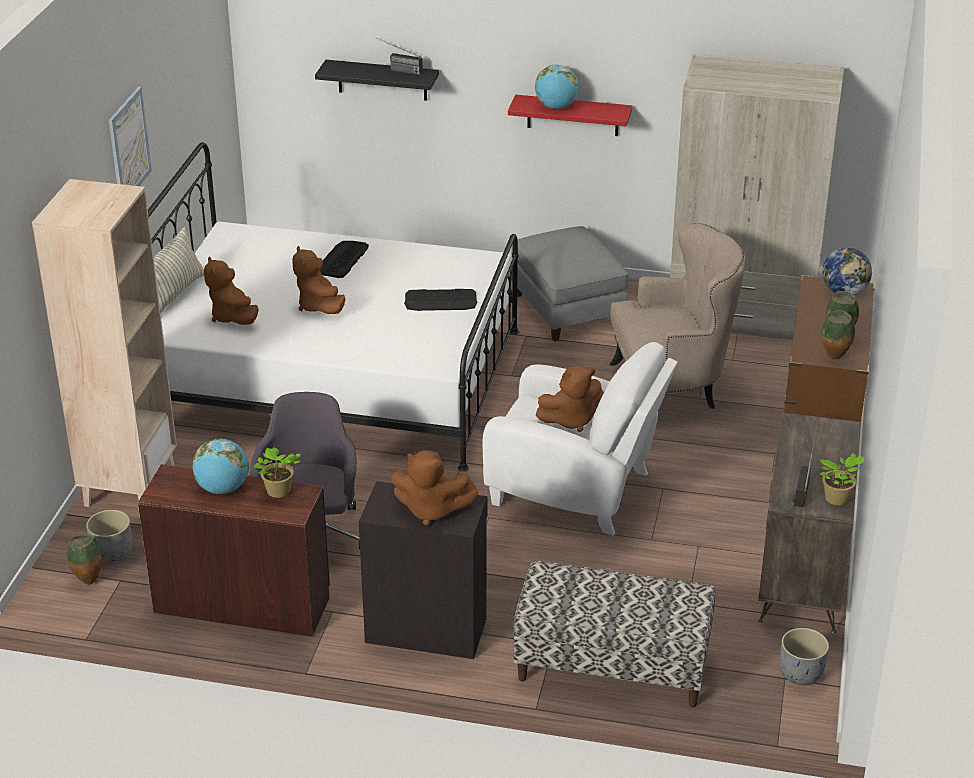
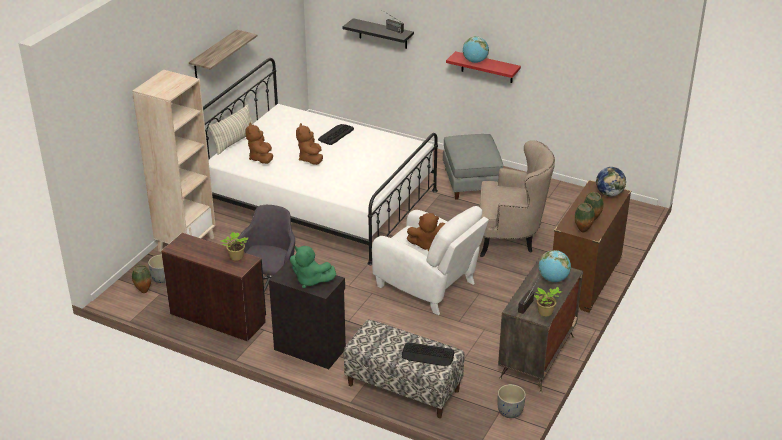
camera: 15 degrees right, 0 degrees up
picture [109,86,152,186] -> shelf [189,29,258,78]
globe [192,439,249,494] -> globe moved to [538,250,571,282]
brown plush toy [391,450,479,526] -> green plush toy [290,246,336,288]
keyboard [404,289,478,311] -> keyboard moved to [402,342,455,366]
beige wardrobe [670,54,844,340] -> none

